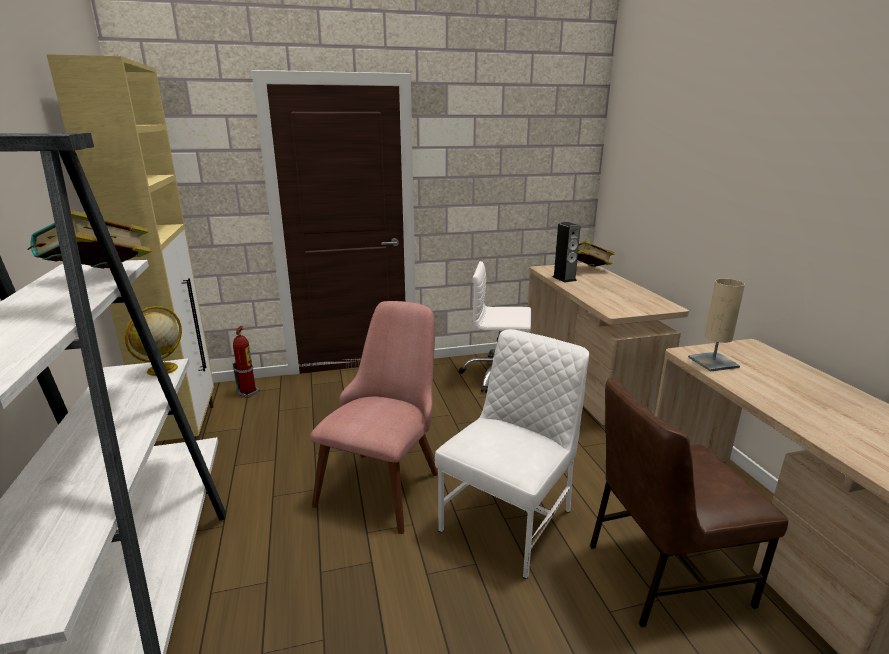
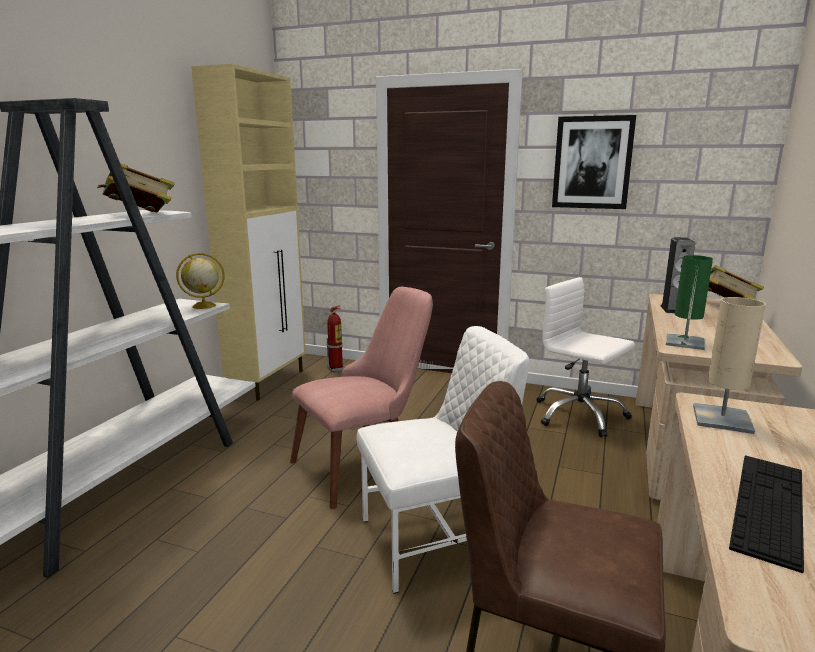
camera: 35 degrees right, 5 degrees down
none -> picture [552,115,636,209]
none -> green table lamp [666,255,713,350]
none -> keyboard [729,456,804,573]

